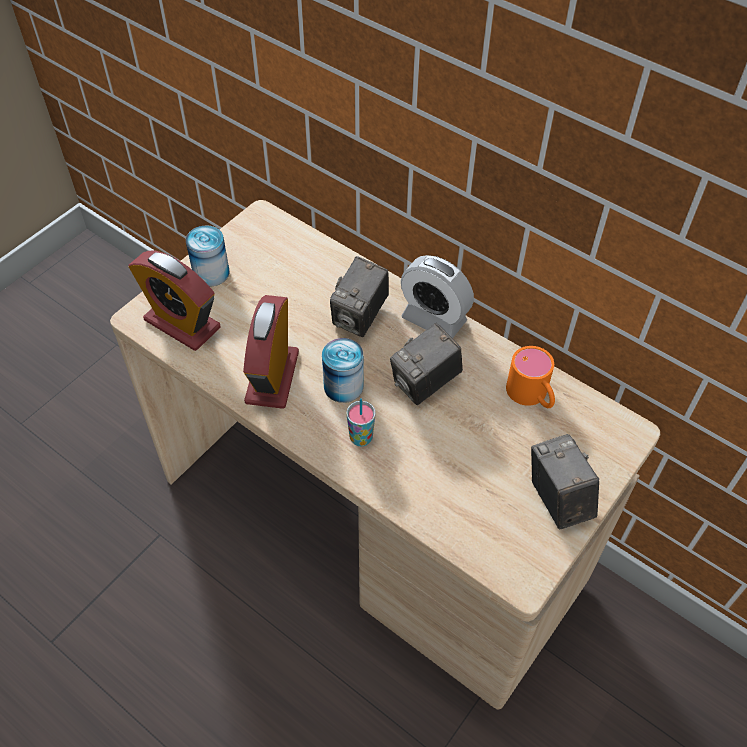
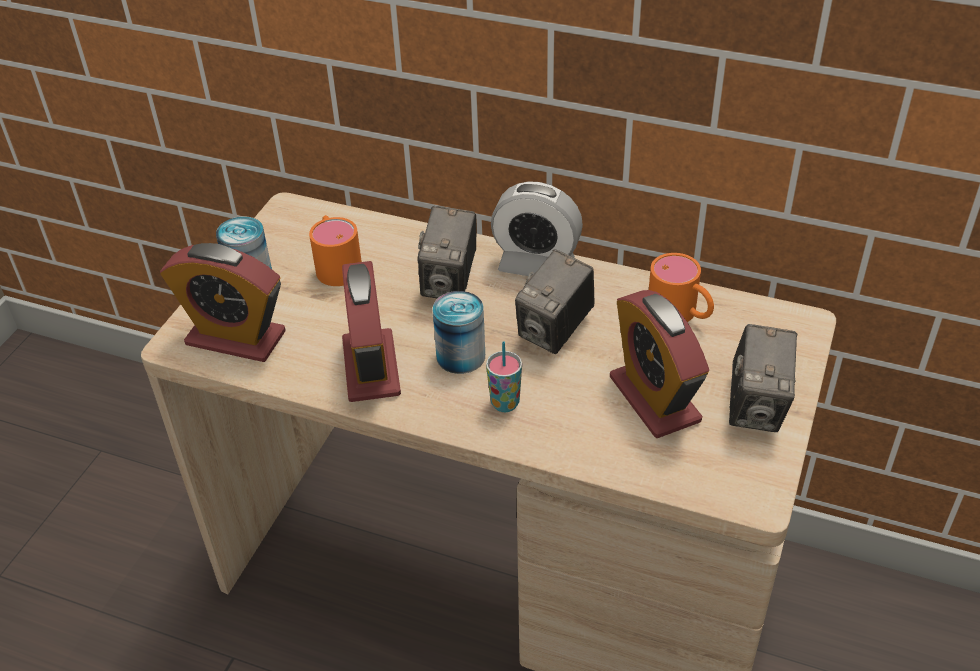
camera: 15 degrees left, 10 degrees down
camera [531,434,599,530] -> camera turned 135 degrees counterclockwise [729,324,797,432]
none -> orange mug [309,215,362,286]
none -> alarm clock [610,290,709,438]

